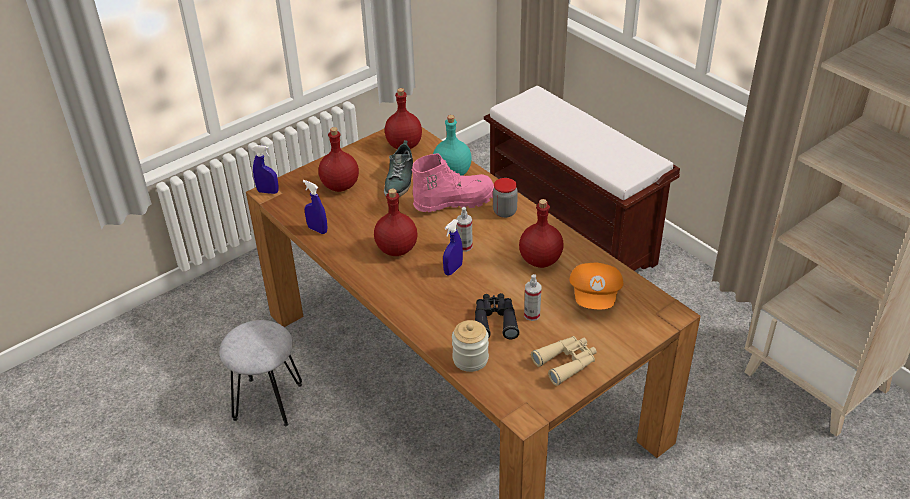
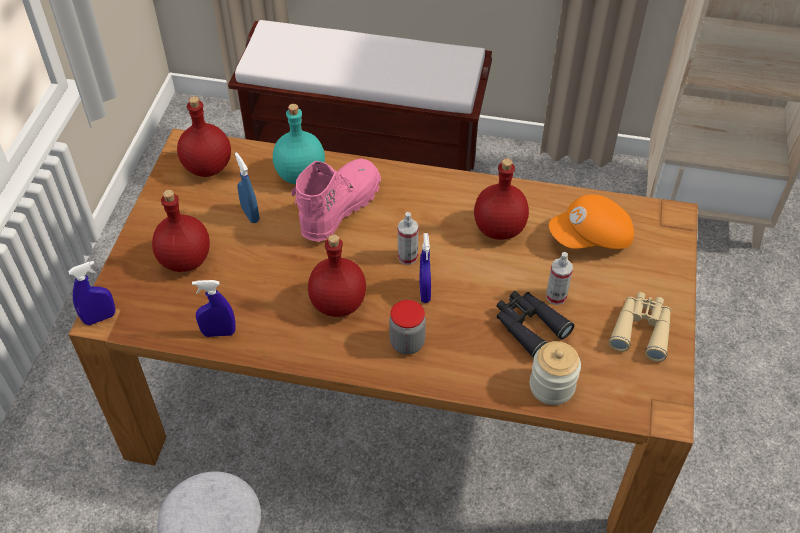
camera: 40 degrees left, 10 degrees up
shoe [384,140,413,196] -> blue spray bottle [235,152,259,223]
jar [493,178,518,218] -> jar moved to [389,300,426,355]
orange cap [569,263,623,309] -> orange cap turned 105 degrees clockwise [549,194,634,249]

